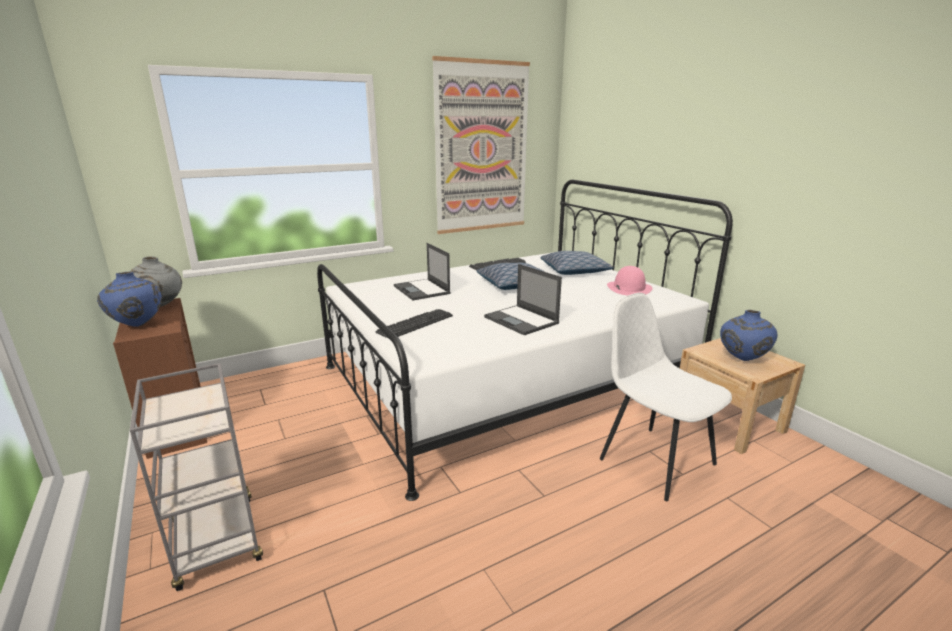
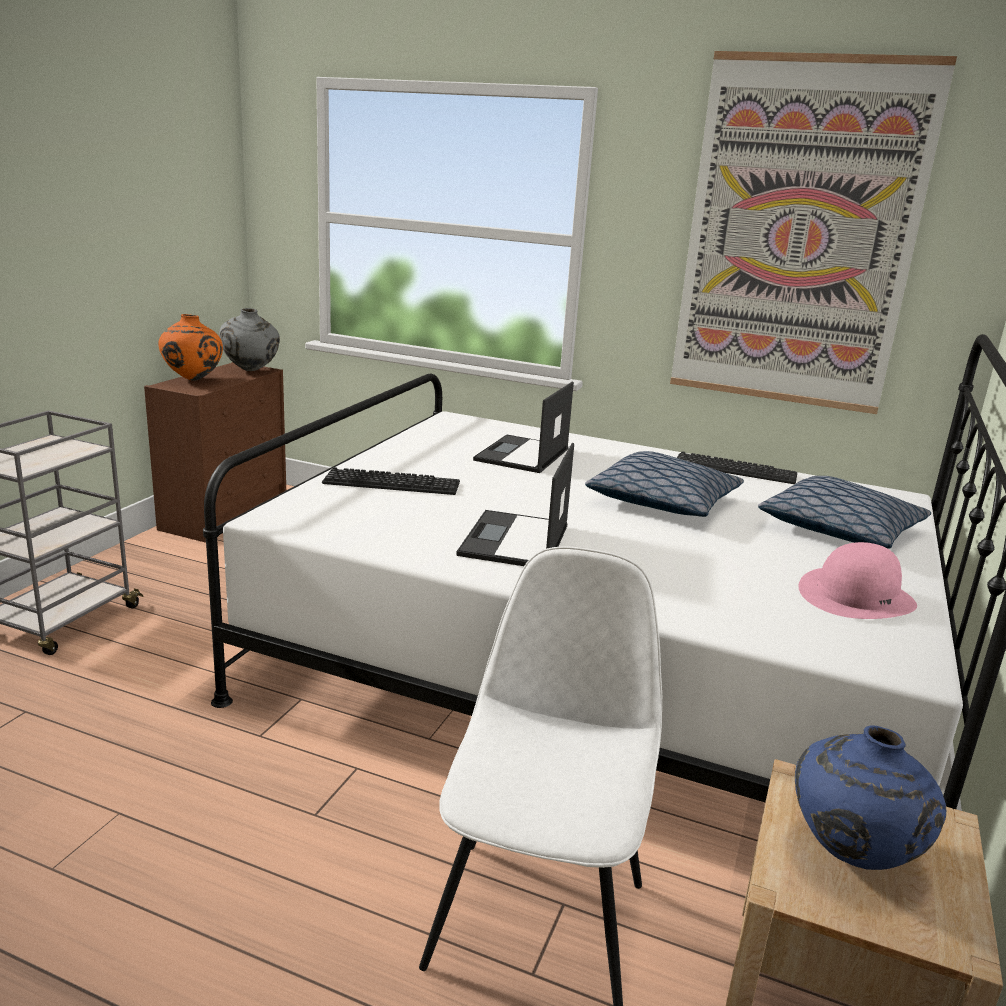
camera: 50 degrees right, 0 degrees up
blue vase [97,272,162,327] -> orange vase [158,314,223,381]

